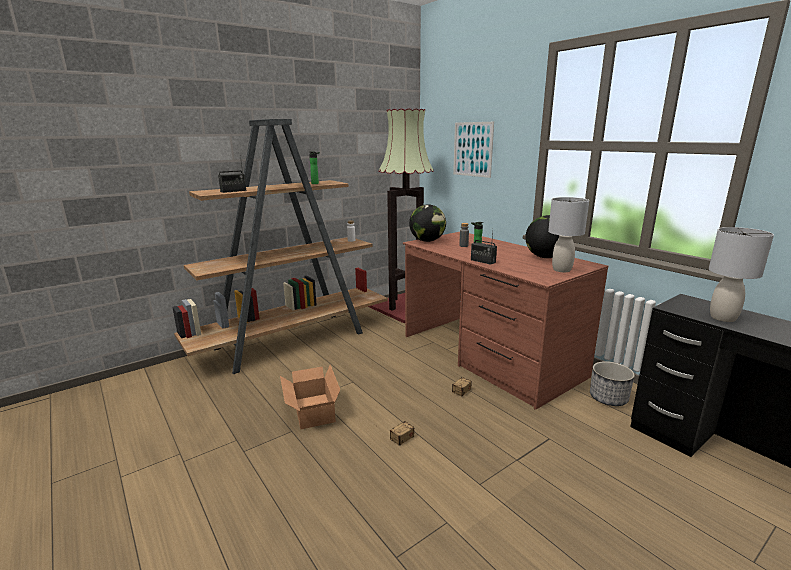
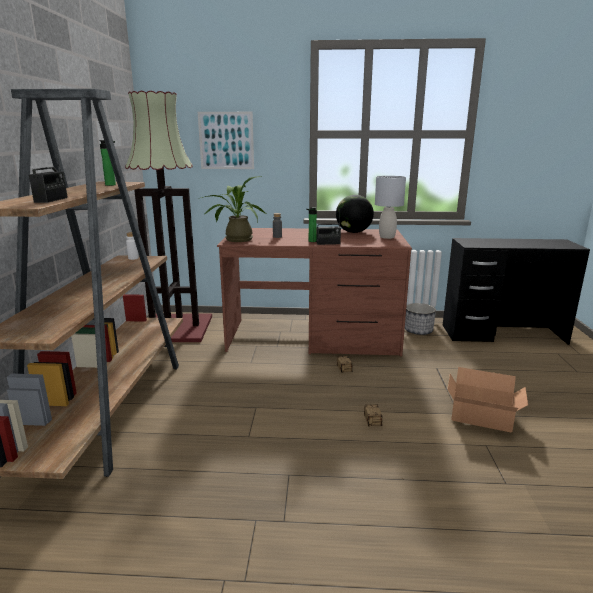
camera: 50 degrees left, 0 degrees up
cardboard box [280,365,340,430] -> cardboard box moved to [447,367,528,433]
globe [409,205,446,242] -> potted plant [201,176,266,242]
grey table lamp [709,227,774,322] -> none

